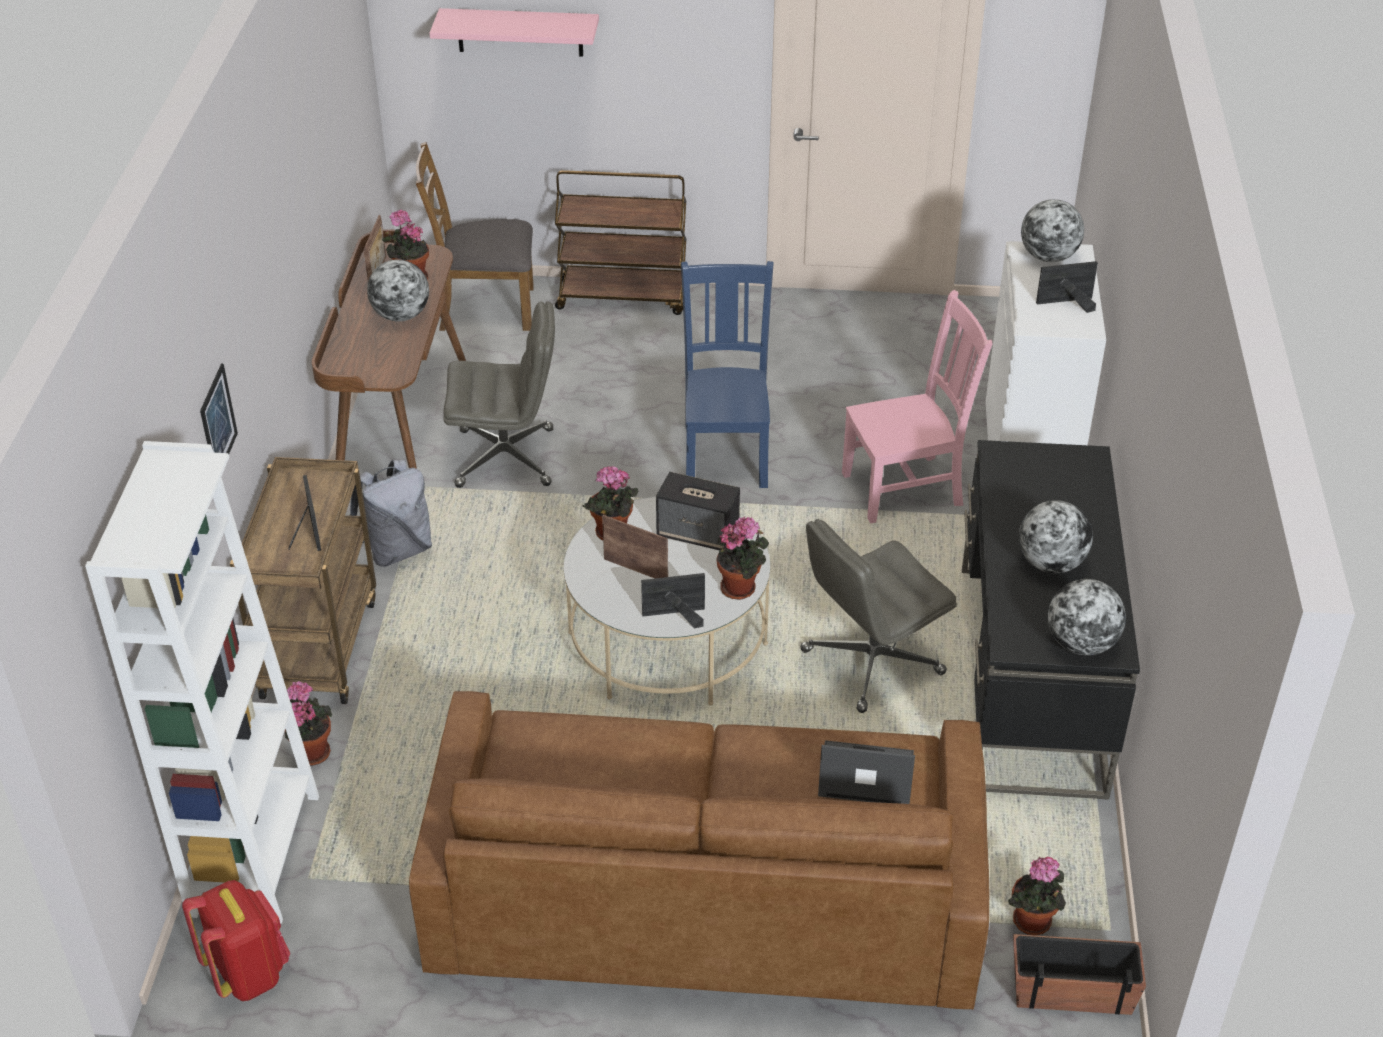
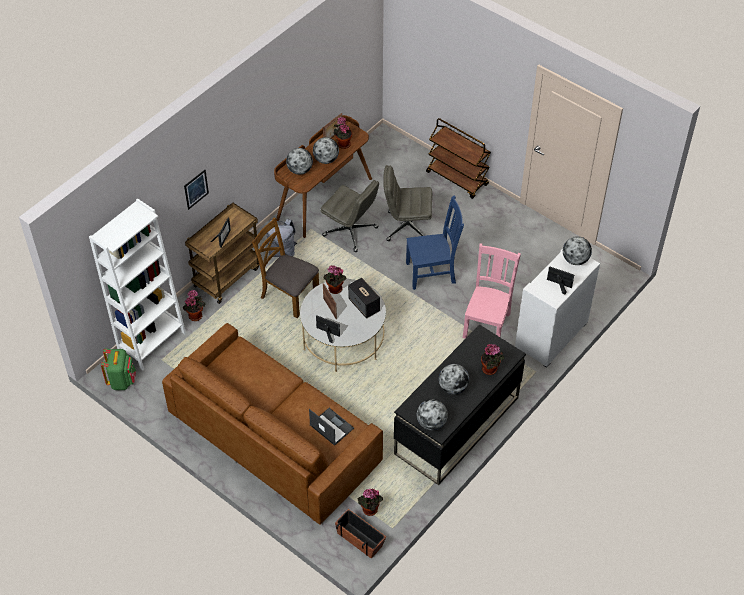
camera: 35 degrees right, 10 degrees up
red backpack [182,880,290,1001] -> green backpack [101,348,136,390]
brown chair [416,142,534,331] -> brown chair moved to [252,218,319,318]
pink shelf [430,8,599,57] -> none
blue chair [681,261,774,488] -> blue chair turned 45 degrees clockwise [406,195,464,290]
potted plant [716,517,769,600] -> potted plant moved to [481,344,504,375]
grey office chair [800,519,957,713] -> grey office chair moved to [383,165,432,241]
pink chair [842,290,993,524] -> pink chair turned 90 degrees counterclockwise [463,243,521,339]
none -> globe [286,148,313,175]

